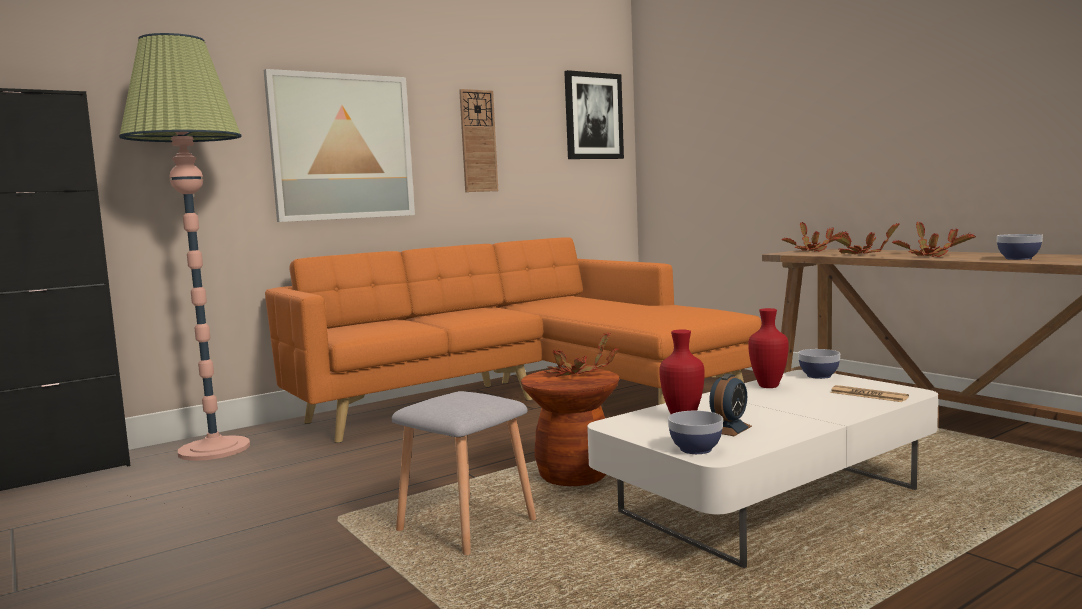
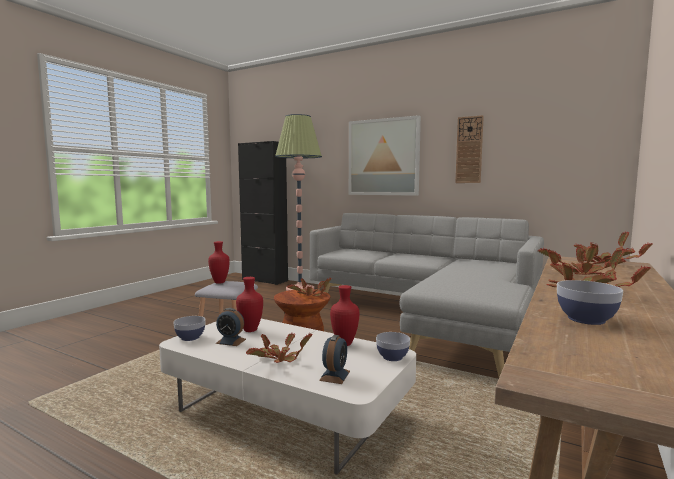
camera: 65 degrees right, 0 degrees up
orange sofa [265,237,762,443] -> grey sofa [310,213,544,377]
picture [564,70,624,159] -> none
newspaper [830,385,909,402] -> alarm clock [319,335,350,384]
none -> red vase [208,241,230,284]
none -> potted plant [246,332,313,363]

